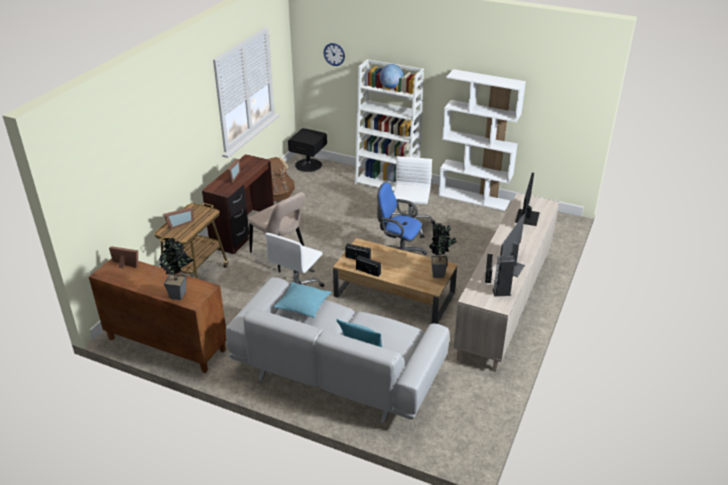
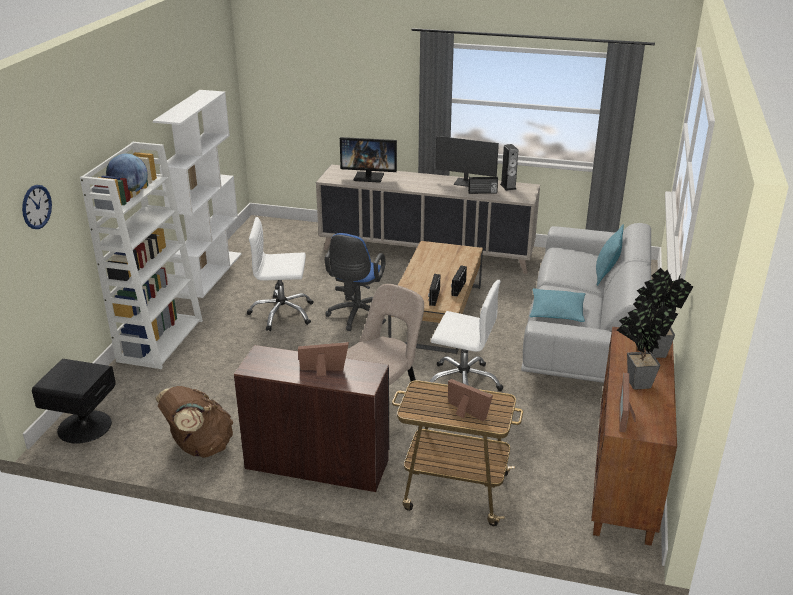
camera: 100 degrees left, 5 degrees down
potted plant [429,223,457,278] -> potted plant moved to [617,296,678,390]

